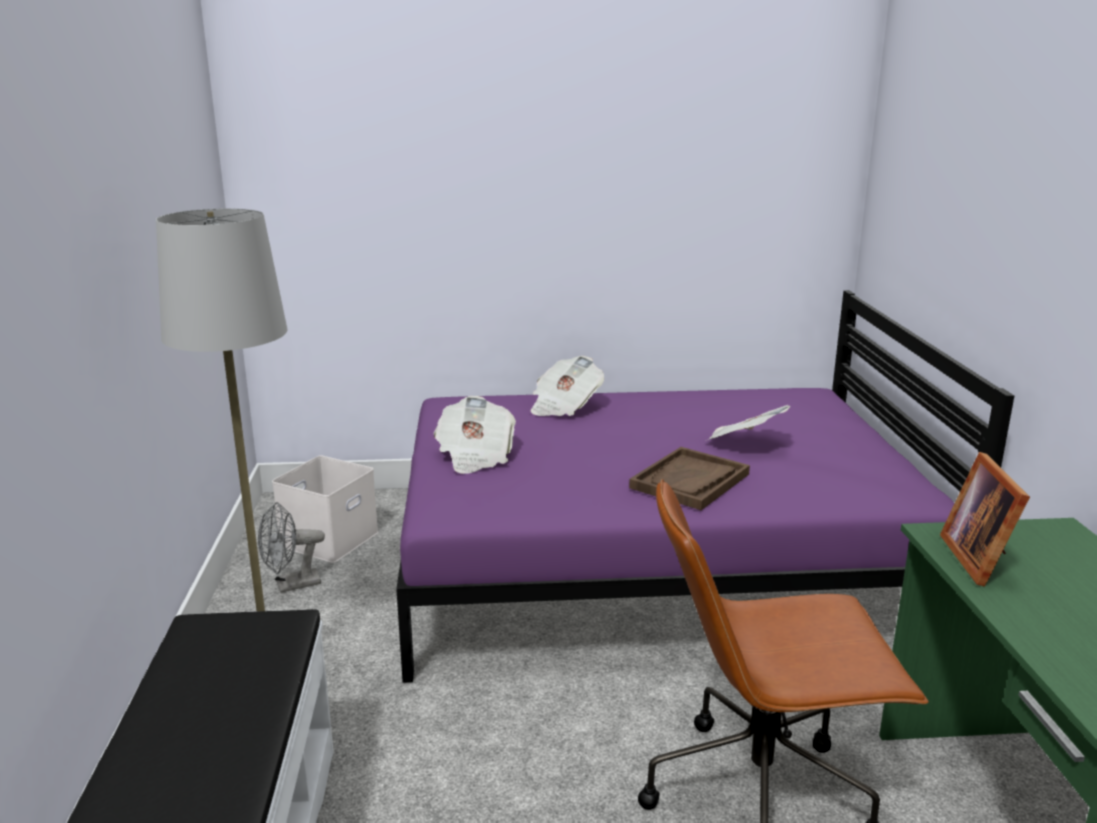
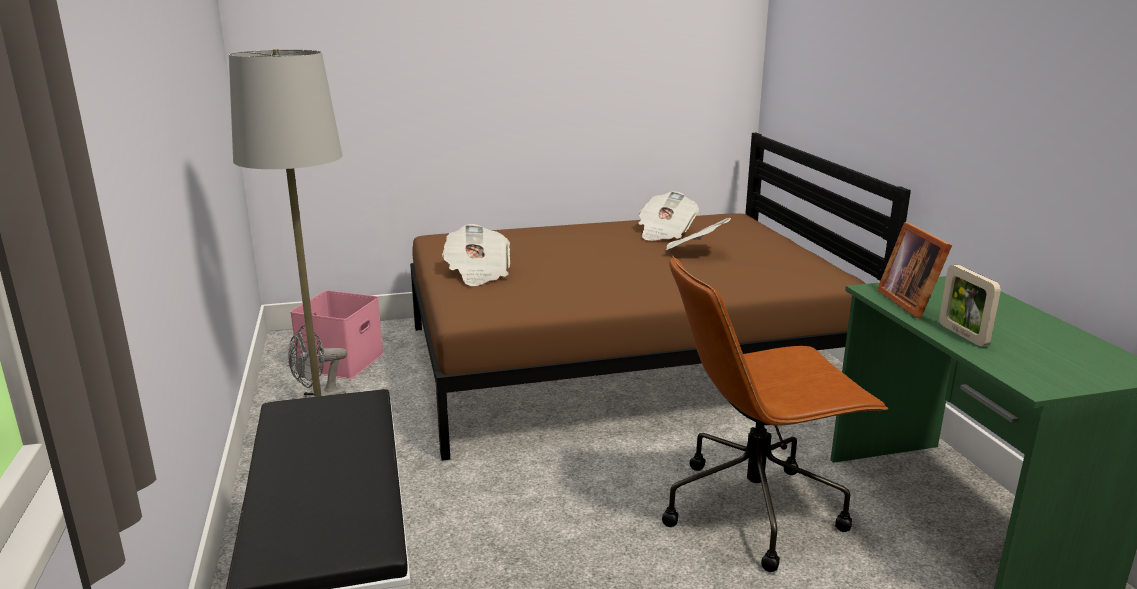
camera: 10 degrees left, 0 degrees up
white storage box [272,455,378,563] -> pink storage box [290,290,383,379]
purple bed [396,290,1014,683] -> brown bed [410,133,911,461]
newspaper [531,356,604,416] -> newspaper moved to [638,191,699,241]
brown tray [629,447,750,510] -> none
none -> picture frame [939,265,1001,347]

